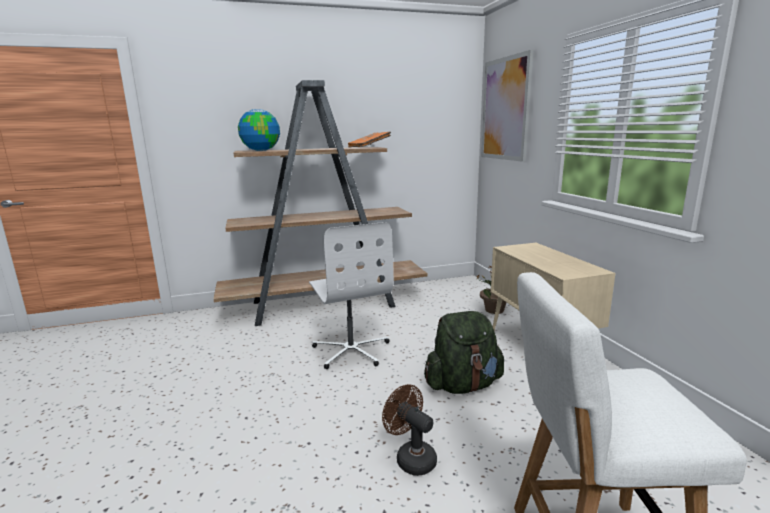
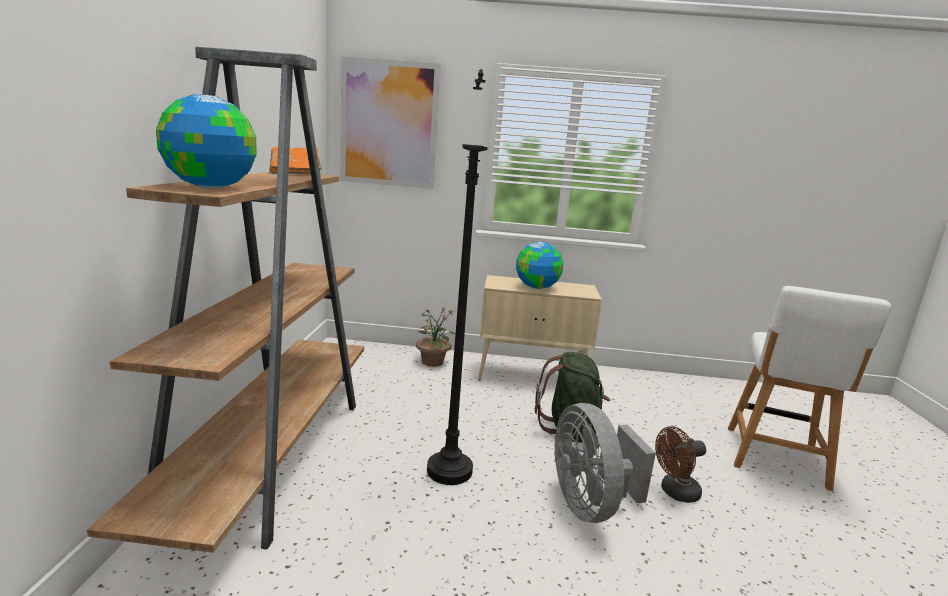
camera: 70 degrees left, 0 degrees up
white office chair [309,222,394,369] -> black floor lamp [427,69,488,485]
none -> globe [516,242,564,289]
none -> grey fan [554,403,656,523]

